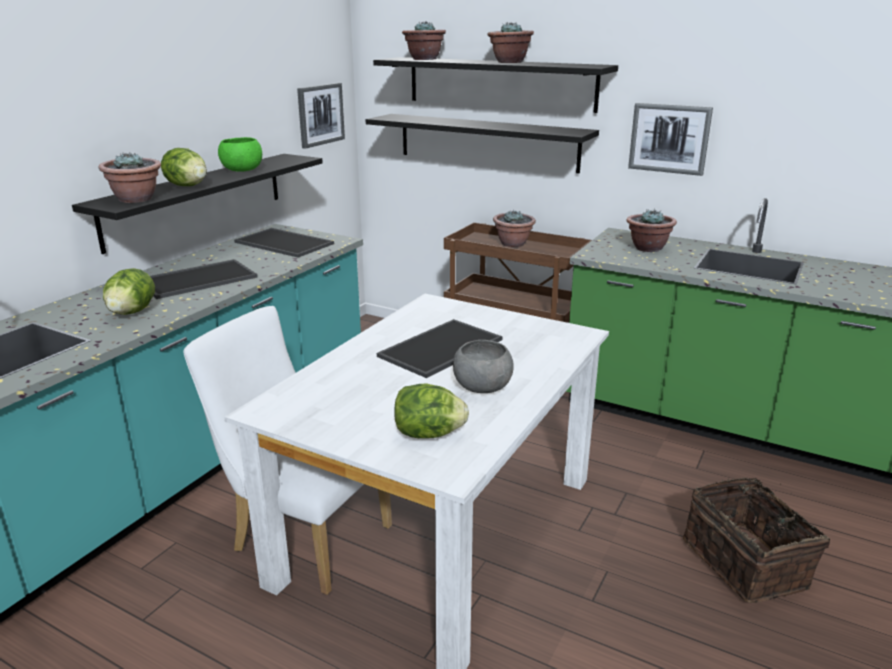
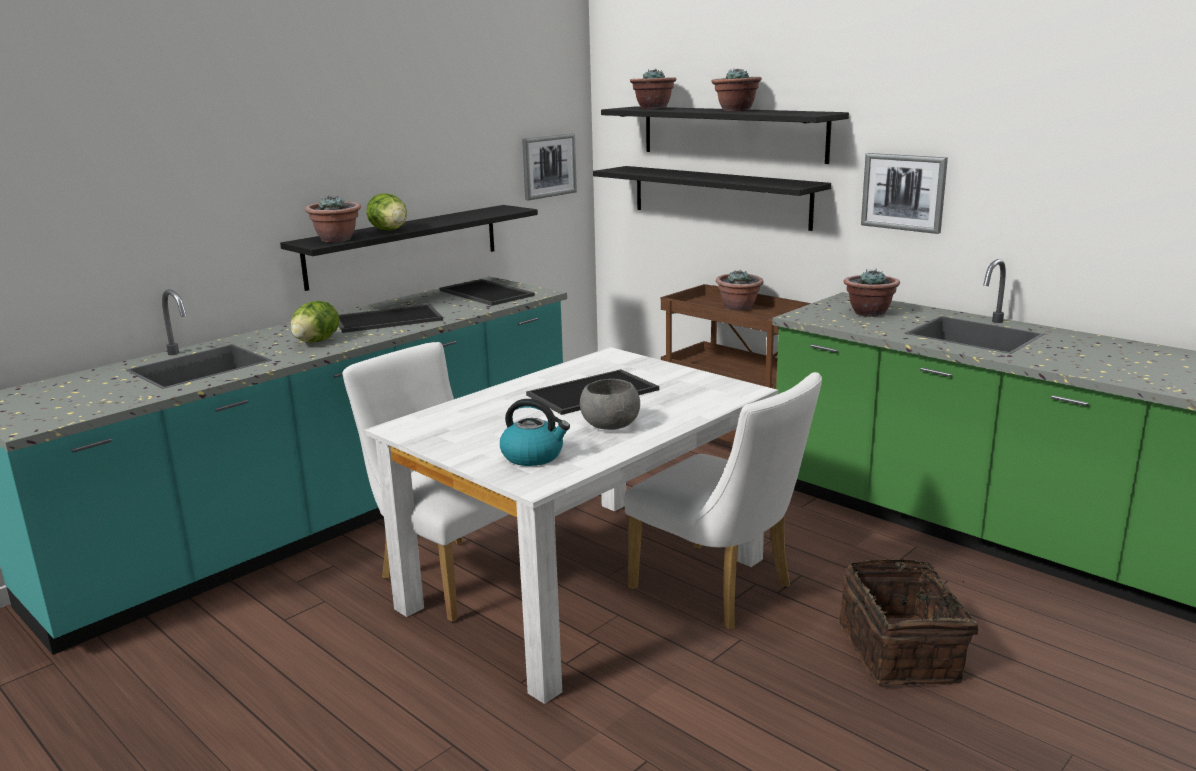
camera: 15 degrees right, 5 degrees down
green bowl [218,137,262,172] -> none
lettuce [394,383,469,438] -> kettle [500,399,570,466]
none -> white chair [624,372,822,629]

